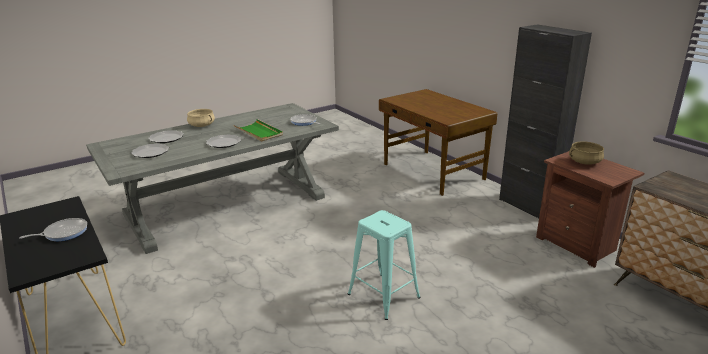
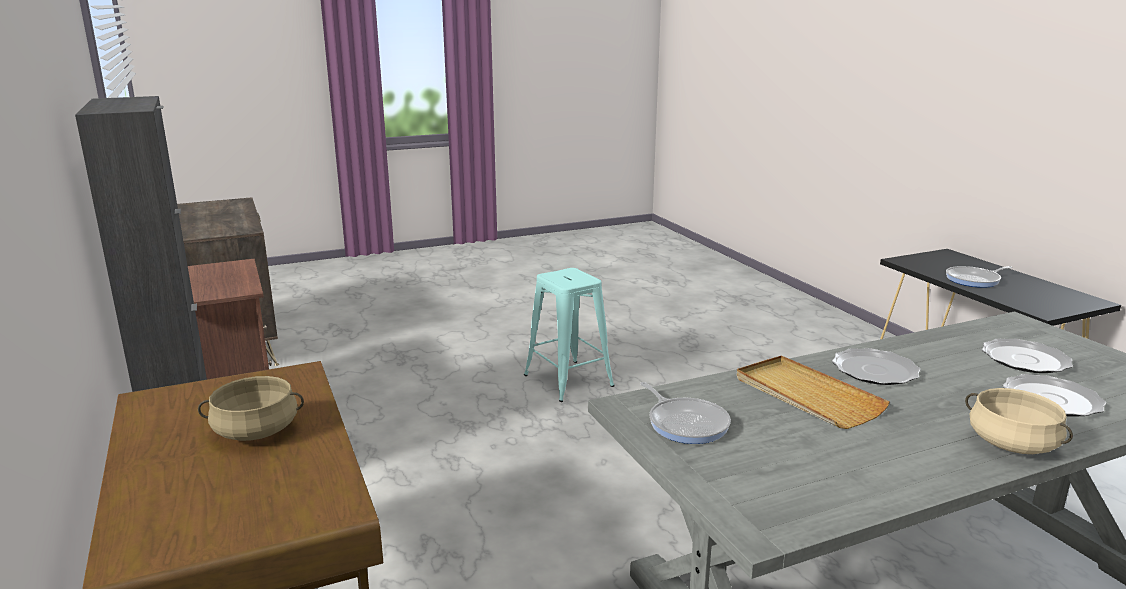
camera: 170 degrees left, 5 degrees down
green tray [234,119,283,142] -> beige tray [737,355,890,429]
beige cooking pot [569,141,604,165] -> beige cooking pot moved to [198,376,304,441]

